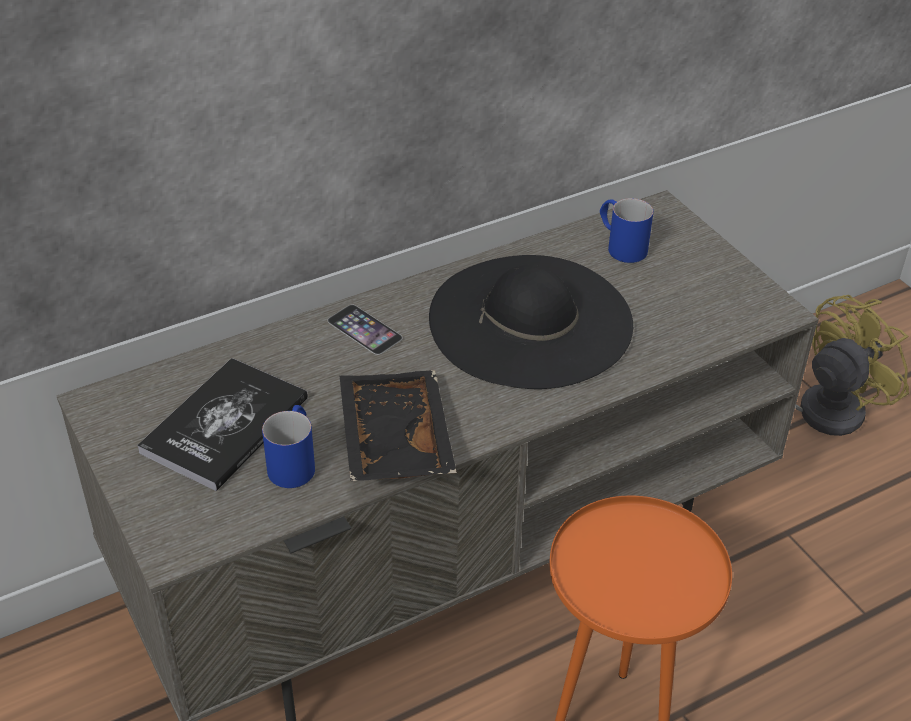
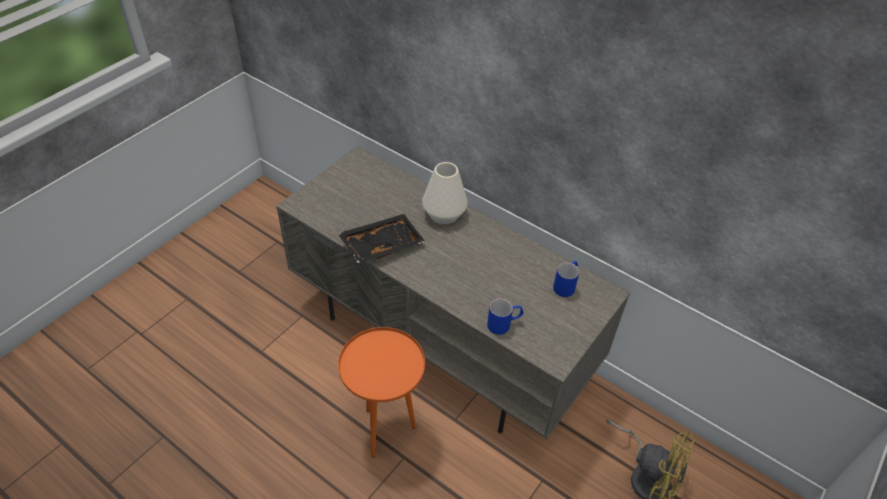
camera: 65 degrees right, 5 degrees up
book [137,358,308,491] -> none
blue mug [262,405,315,488] -> blue mug moved to [487,298,523,335]
phone [327,305,403,355] -> white vase [422,162,468,224]
black hat [429,255,633,389] -> none

